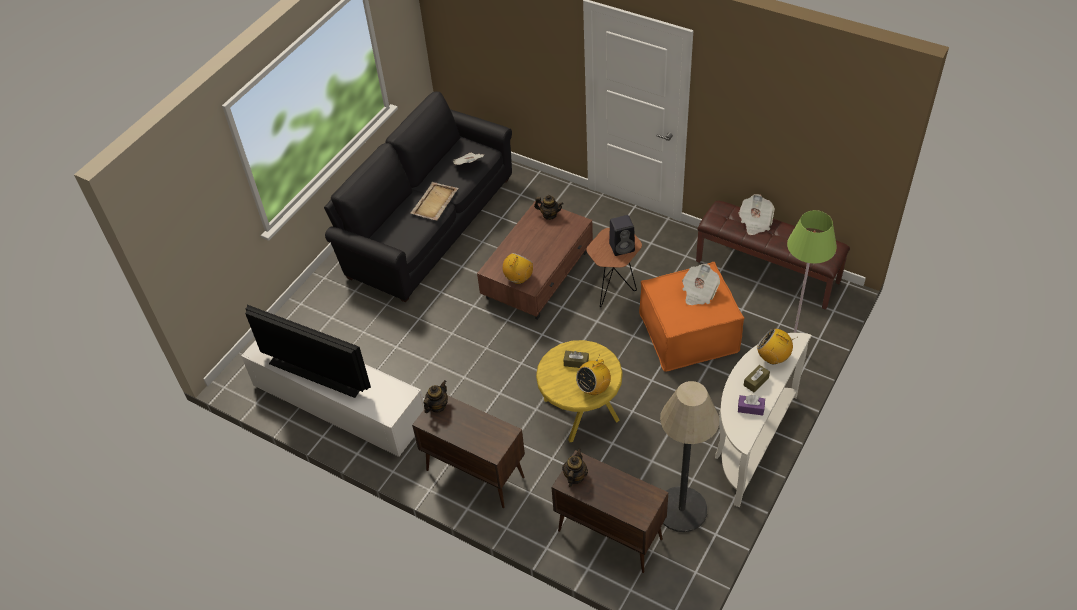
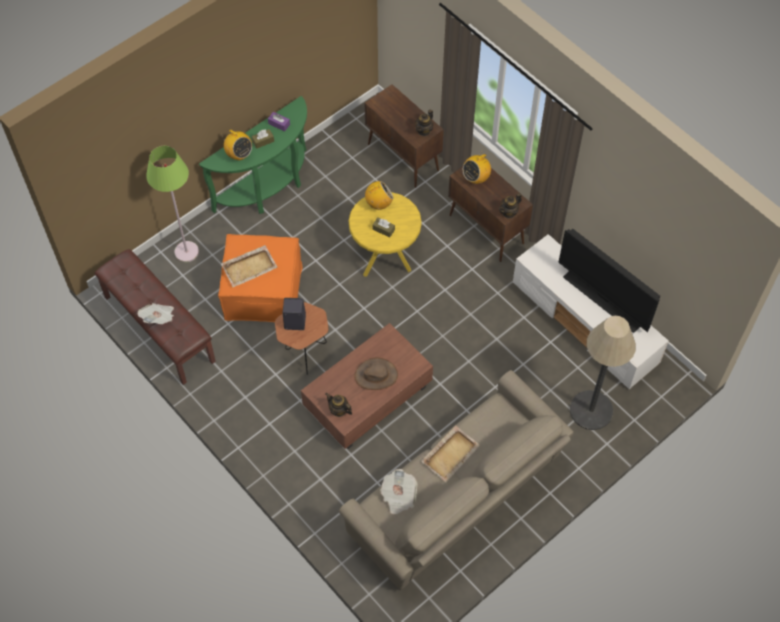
camera: 165 degrees left, 10 degrees up
black sofa [324,91,512,303] -> beige sofa [339,370,574,591]
radio [502,253,533,284] -> radio moved to [463,154,491,184]
floor lamp [660,381,719,532] -> floor lamp moved to [570,316,636,430]
newspaper [682,264,720,305] -> beige tray [221,245,278,288]
white console table [715,333,811,507] -> green console table [199,96,307,214]
none -> brown hat [354,358,398,390]

